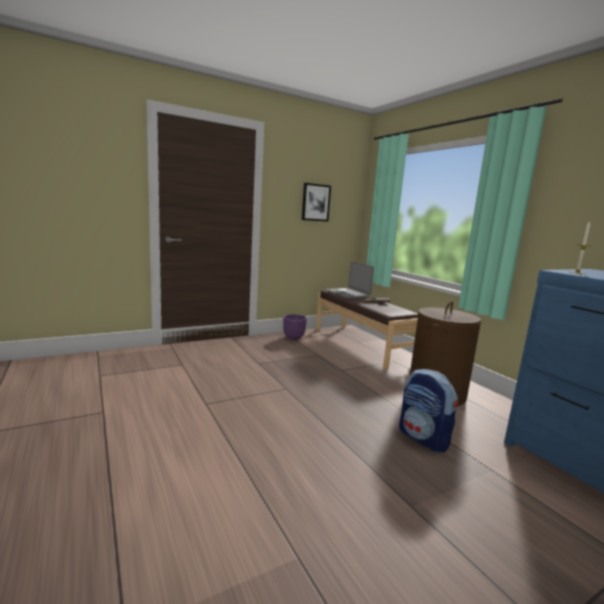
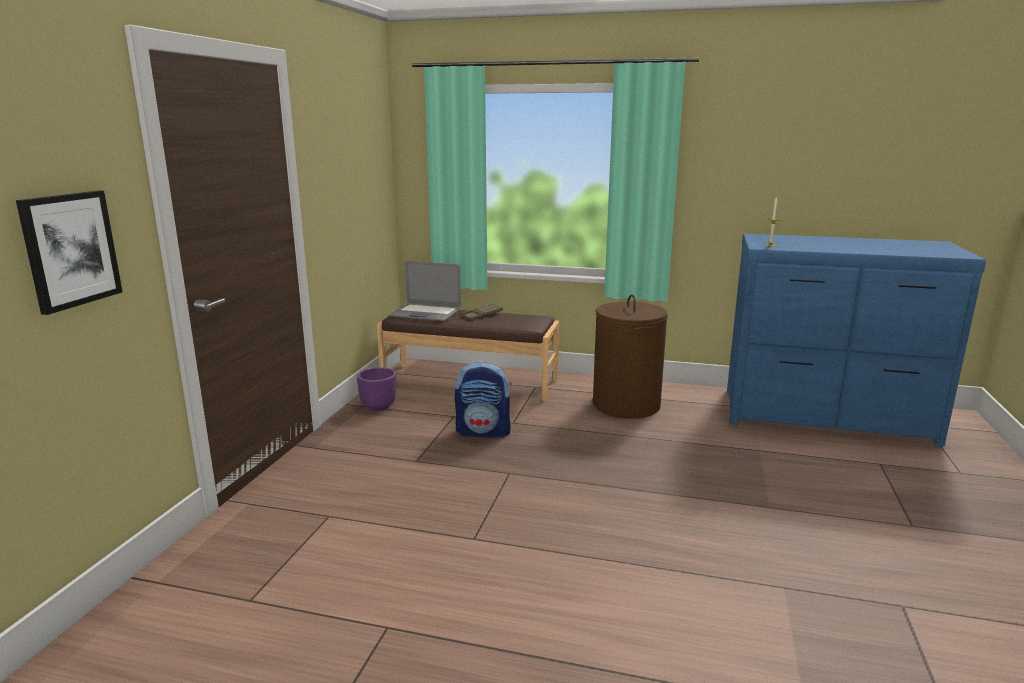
camera: 45 degrees left, 5 degrees up
picture [302,183,331,222] -> picture moved to [16,191,123,315]
backpack [399,369,458,452] -> backpack moved to [455,361,512,438]

